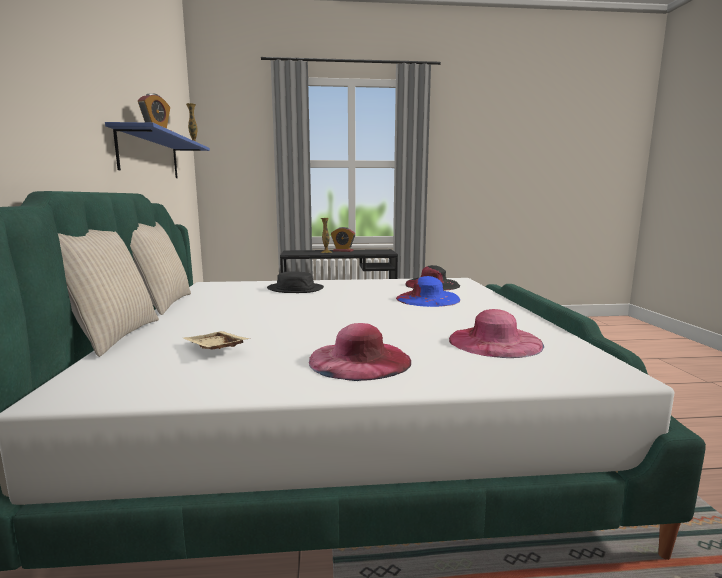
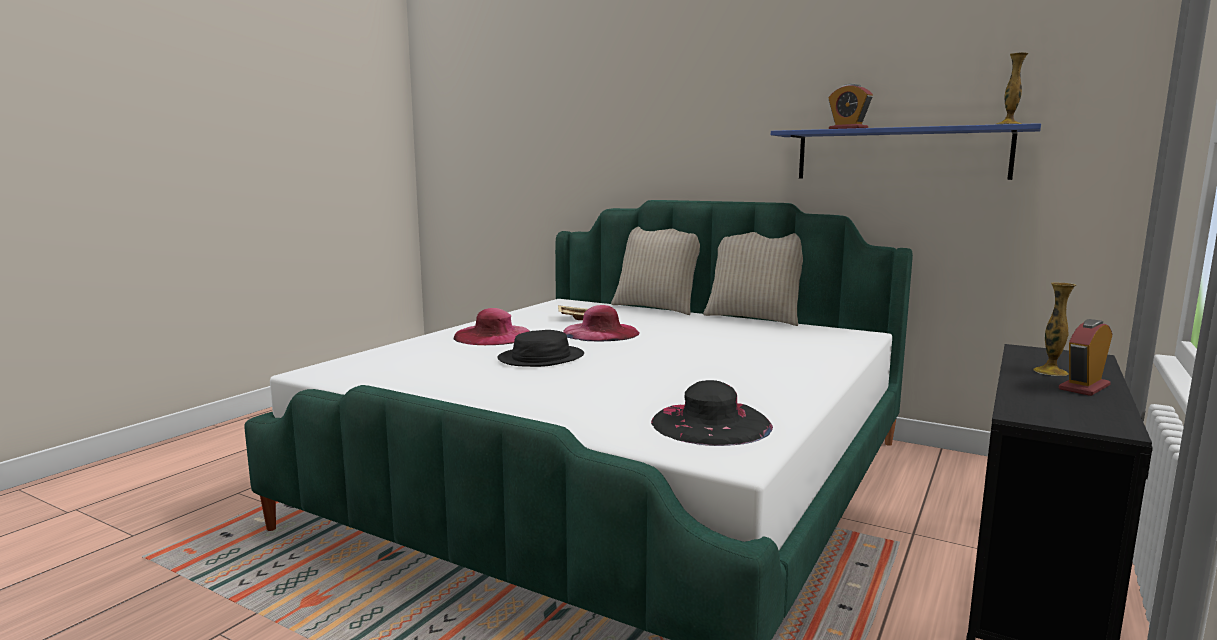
camera: 125 degrees right, 0 degrees up
black hat [267,271,324,293] -> black hat moved to [497,330,584,367]
blue hat [396,276,460,307] -> none
pink hat [449,309,544,358] -> pink hat moved to [563,305,640,341]

